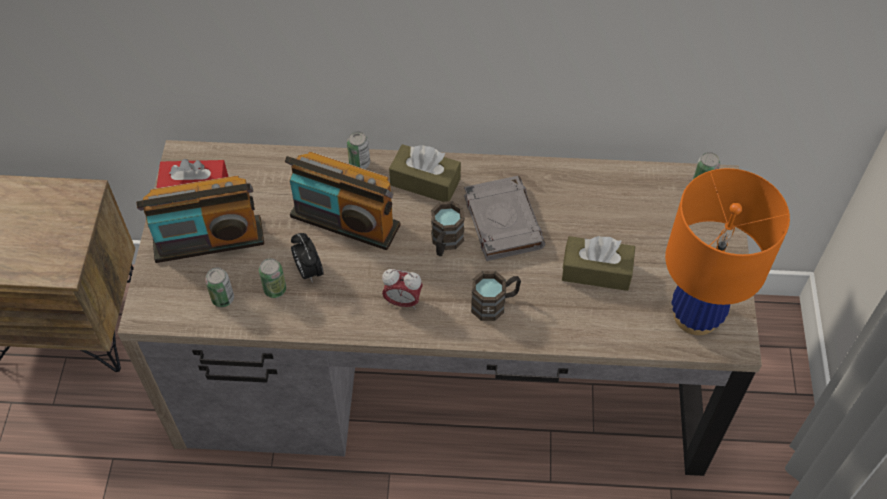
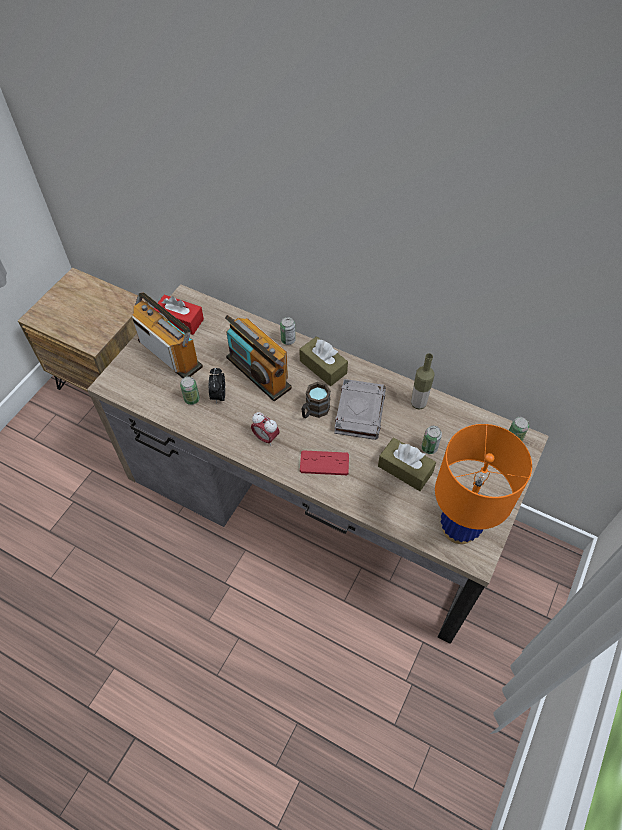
camera: 25 degrees right, 0 degrees up
radio [136,176,264,263] -> radio turned 150 degrees counterclockwise [132,293,203,378]
can [205,267,234,307] -> can moved to [422,426,442,454]
brown mug [471,271,521,321] -> red game controller [300,450,349,475]
none -> bottle [411,353,435,410]

